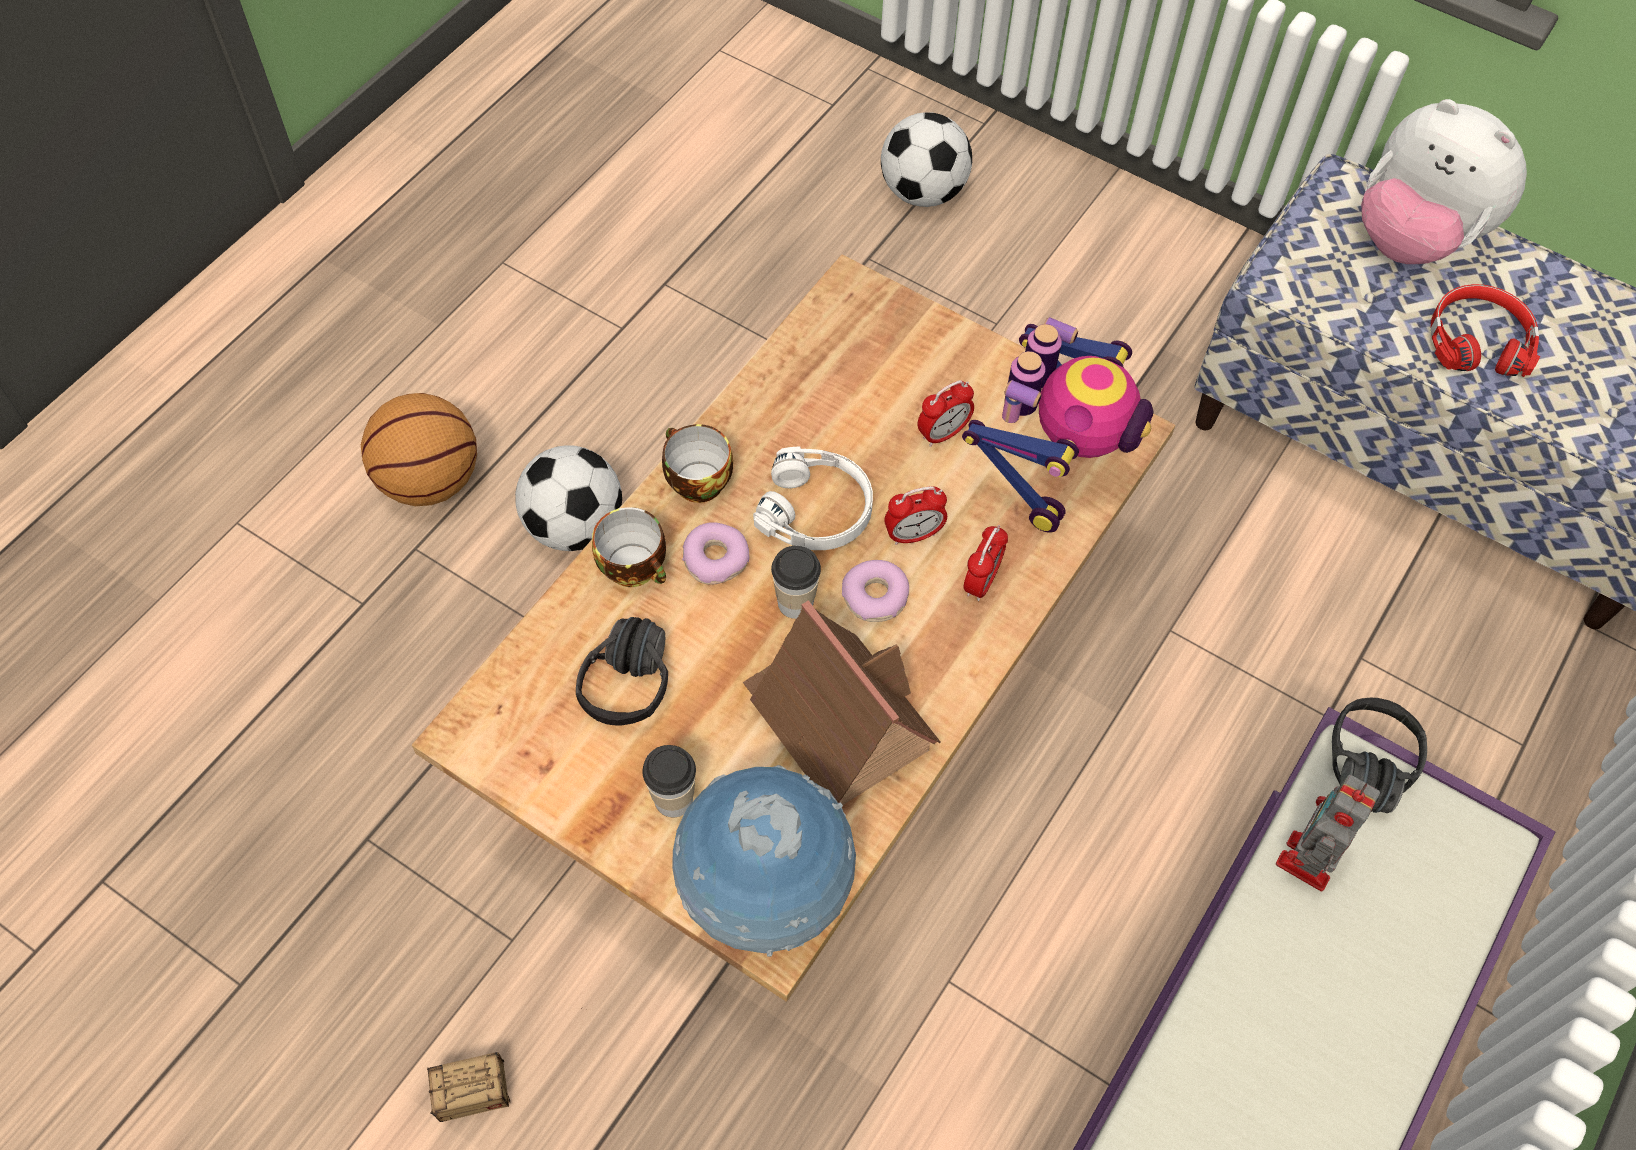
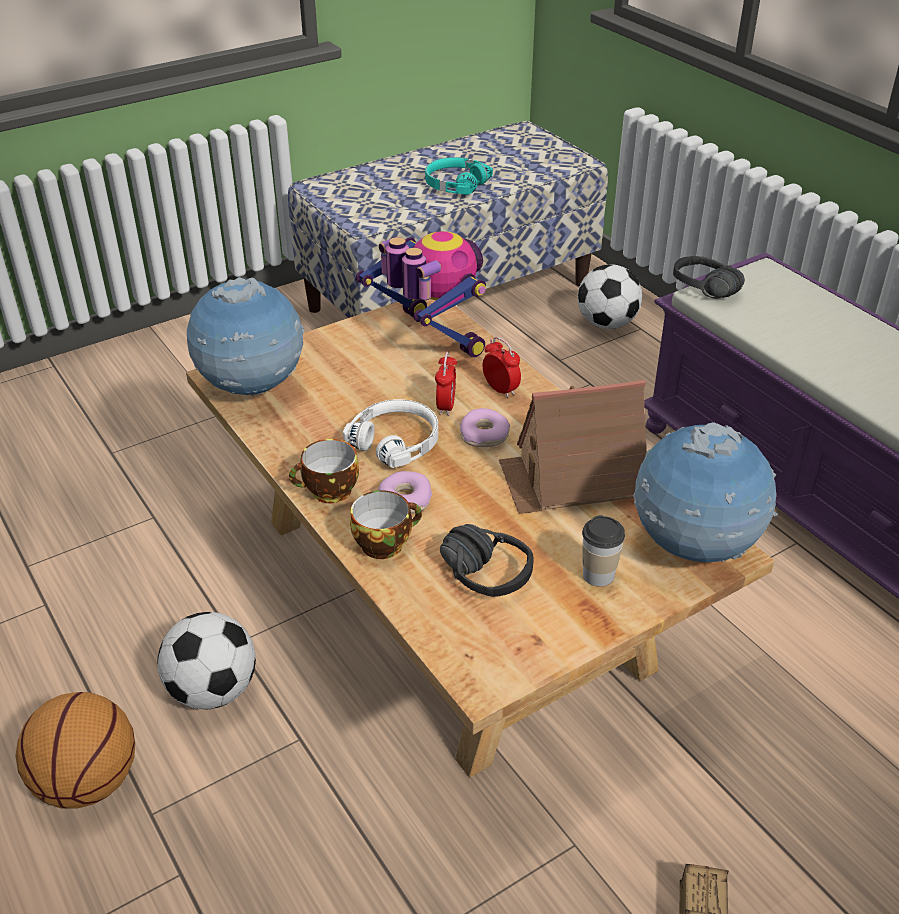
camera: 65 degrees left, 20 degrees down
cup [771,546,821,619] -> none
football [881,112,972,207] -> football moved to [578,264,642,329]
alarm clock [918,380,974,447] -> none
toy robot [1276,775,1380,891] -> none
plush toy [1361,99,1527,264] -> none
red headphones [1431,284,1540,377] -> turquoise headphones [425,157,493,195]
none -> globe [187,277,304,396]

